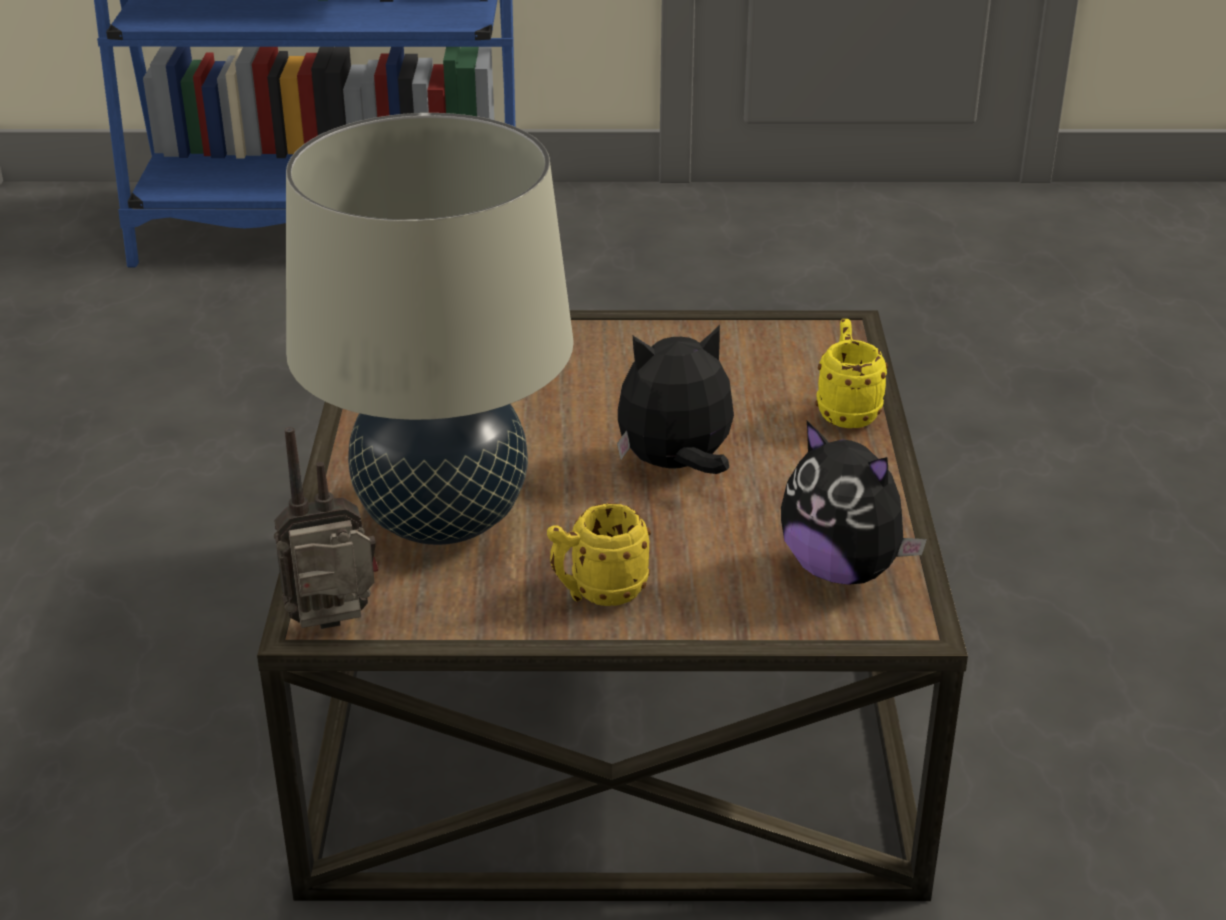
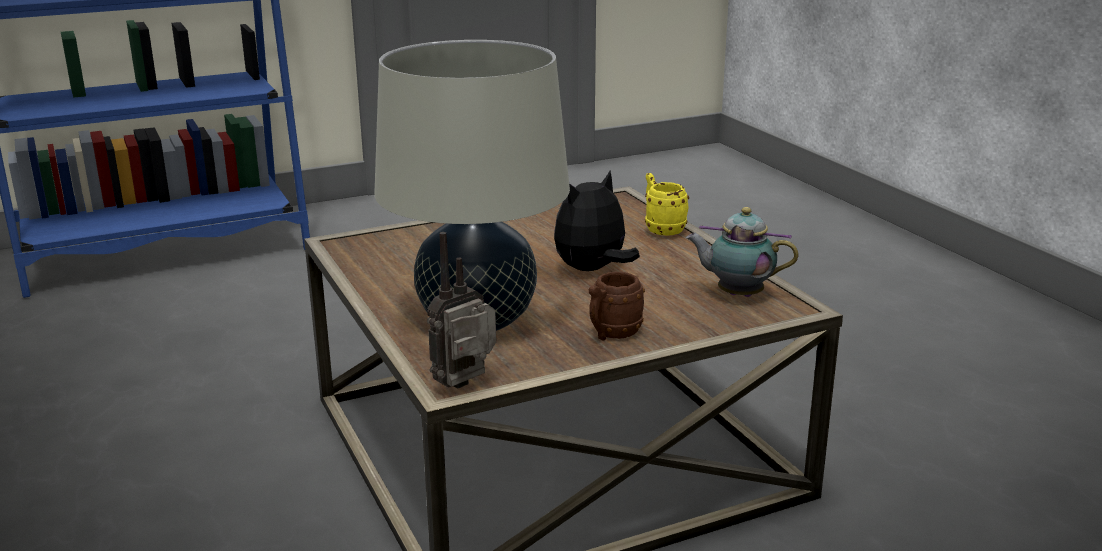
camera: 25 degrees left, 10 degrees down
yellow mug [547,503,651,606] -> brown mug [589,271,645,341]
plush toy [781,421,927,585] -> teapot [686,207,798,297]

